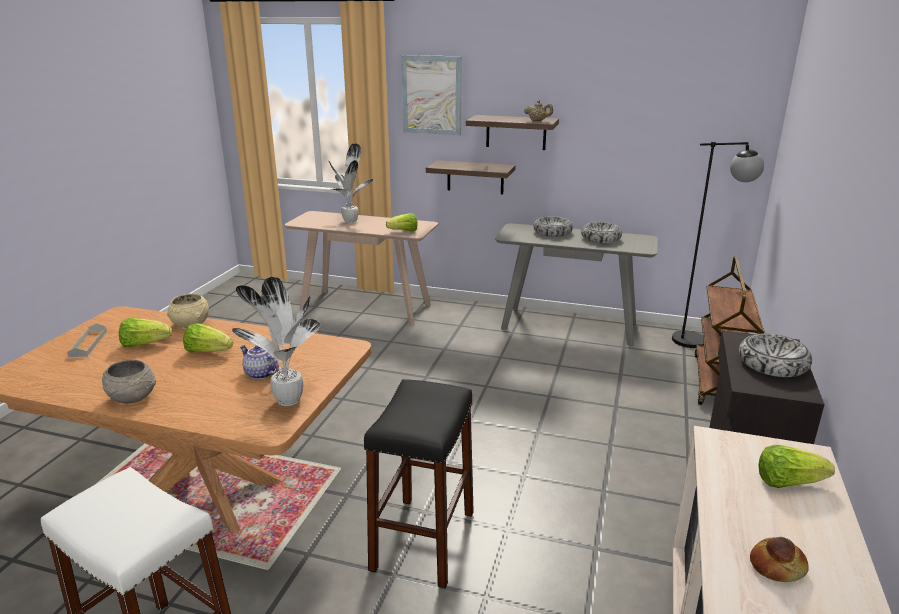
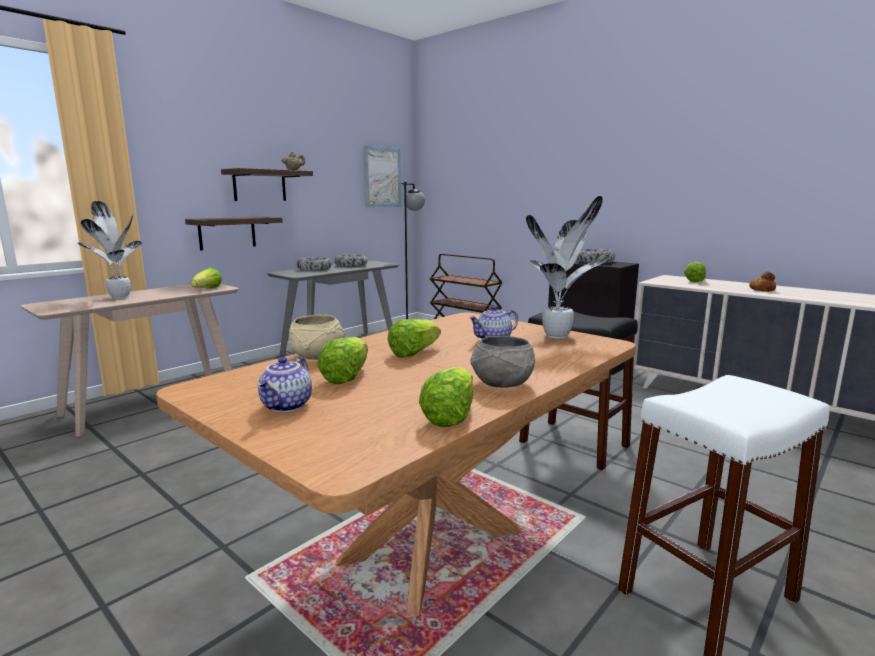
camera: 65 degrees left, 10 degrees down
grey tray [67,323,107,357] -> teapot [257,357,312,412]
picture [401,55,462,135] -> picture moved to [363,145,401,208]
none -> lettuce [419,367,474,427]

